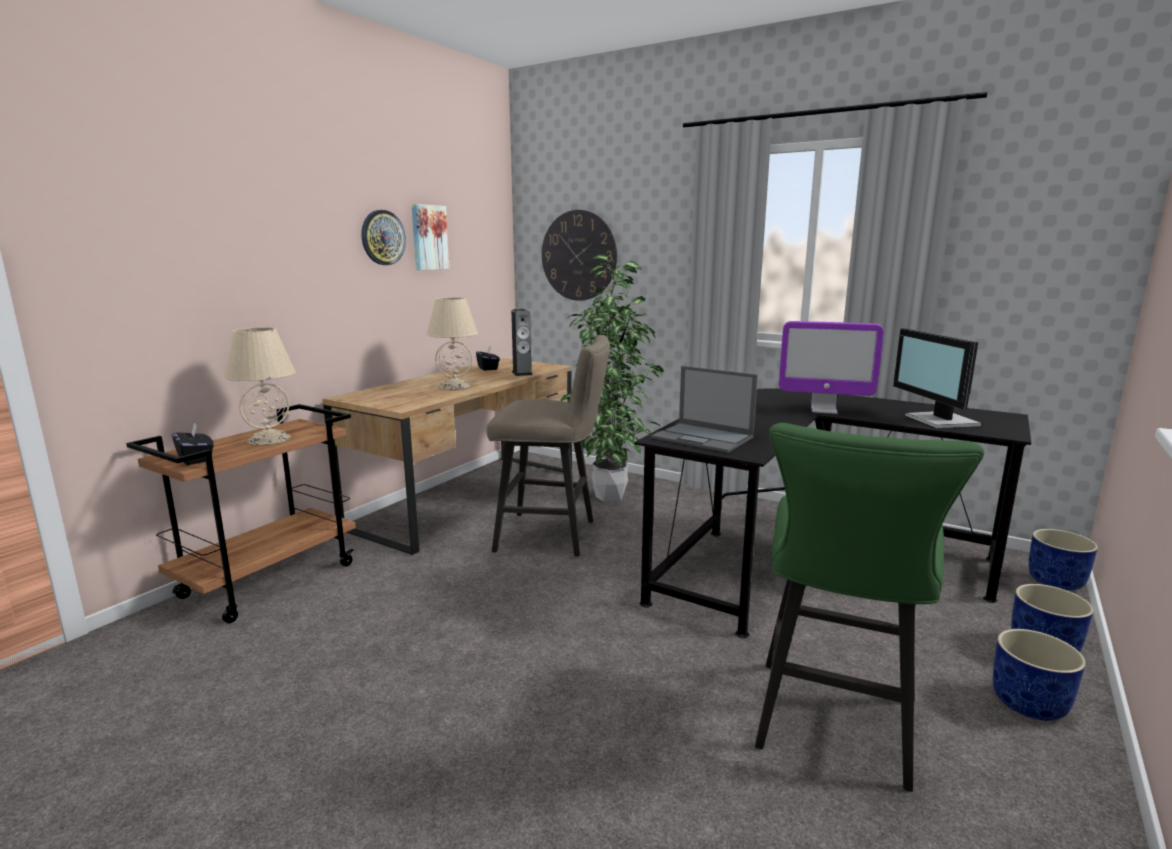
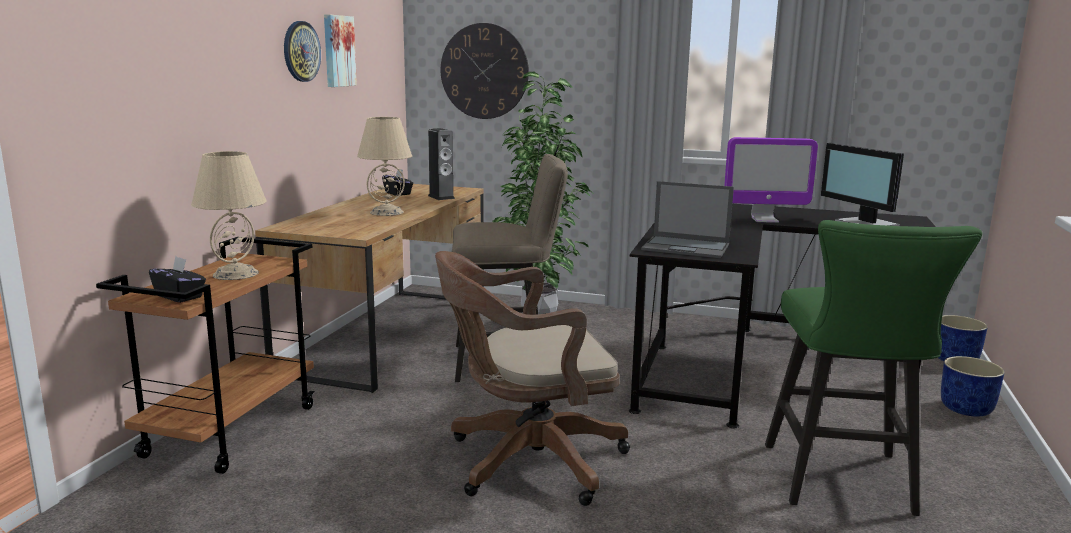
camera: 15 degrees left, 0 degrees up
blue planter [993,629,1086,721] -> none
none -> brown office chair [435,251,630,506]

